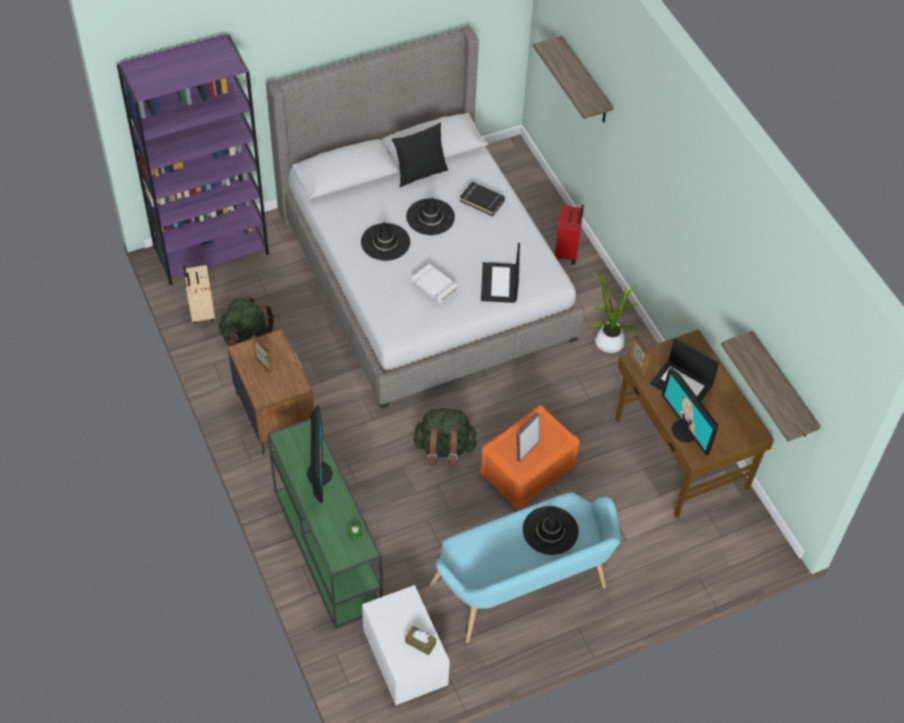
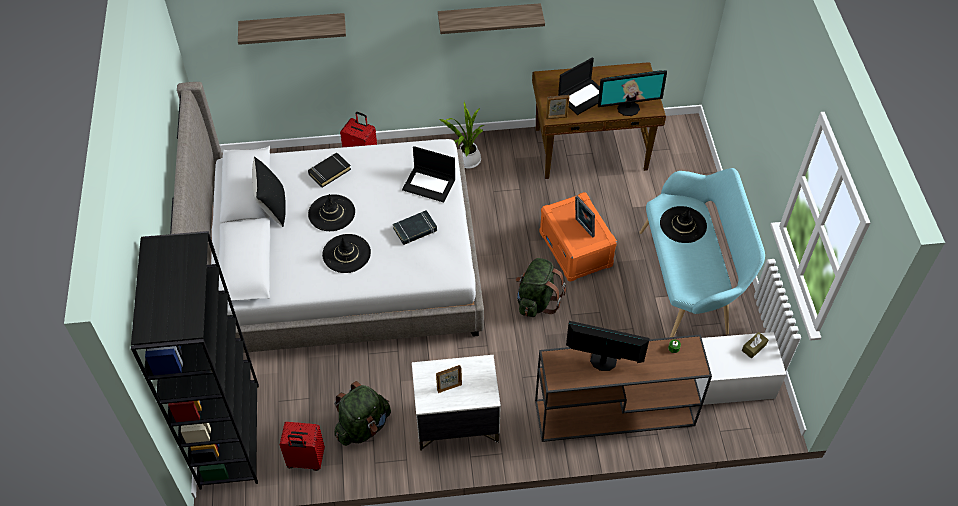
camera: 70 degrees left, 0 degrees up
purple bookcase [117,34,269,285] -> black bookcase [131,231,259,490]
beige suitcase [183,265,215,323] -> red suitcase [280,422,325,471]
brown nightstand [227,329,314,455] -> white nightstand [412,355,501,451]
green console table [267,419,383,629] -> brown console table [535,335,712,442]
white book [412,264,458,304] -> black book [393,210,437,245]
shelf [721,331,821,442] -> shelf moved to [438,3,545,34]

